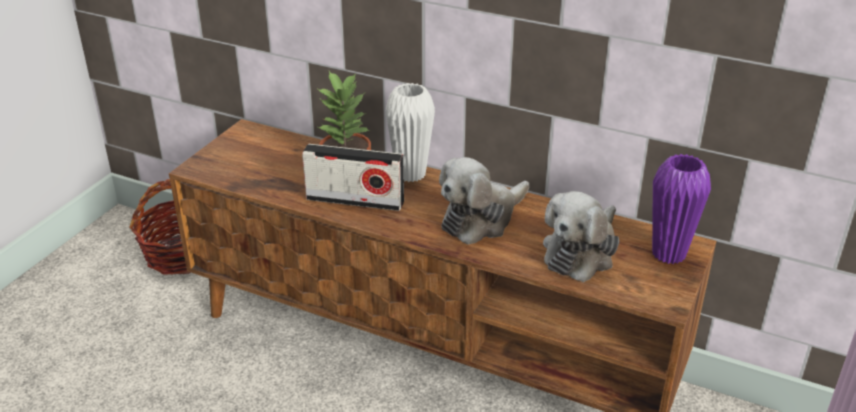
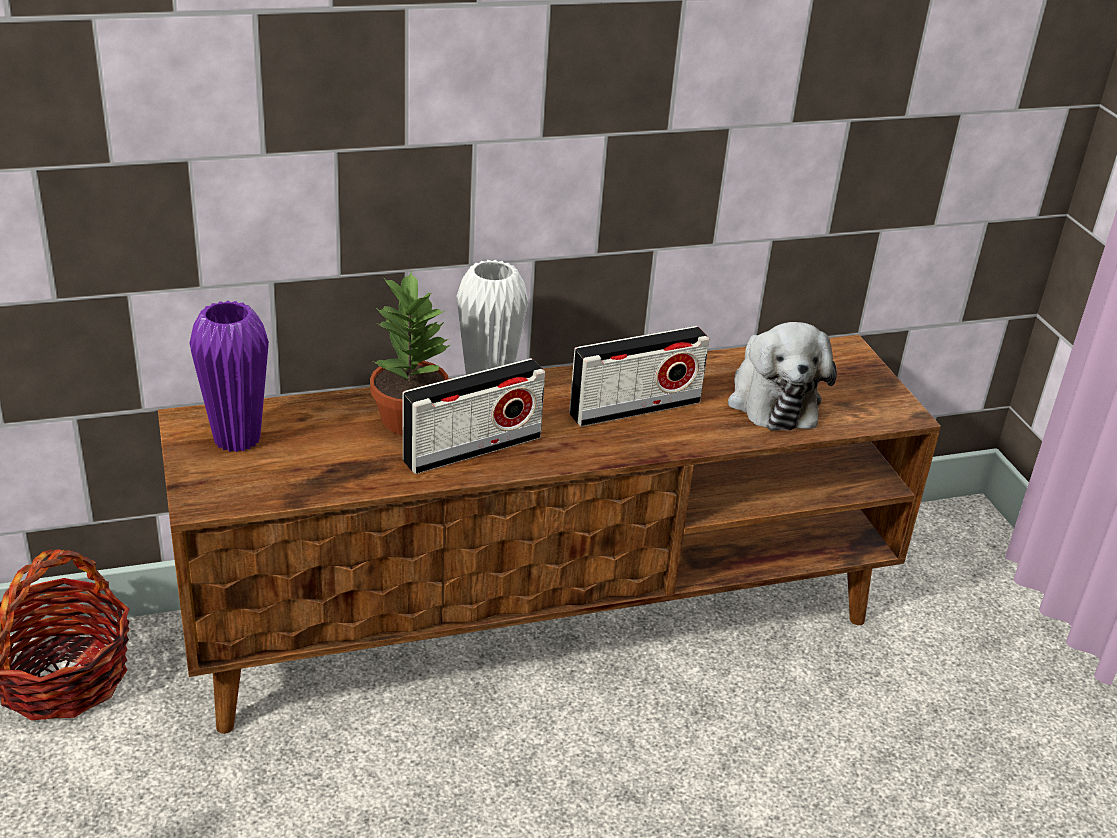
camera: 45 degrees left, 0 degrees up
plush toy [439,157,529,245] -> radio [569,326,709,427]
purple vase [652,154,711,264] -> purple vase moved to [189,301,269,452]

